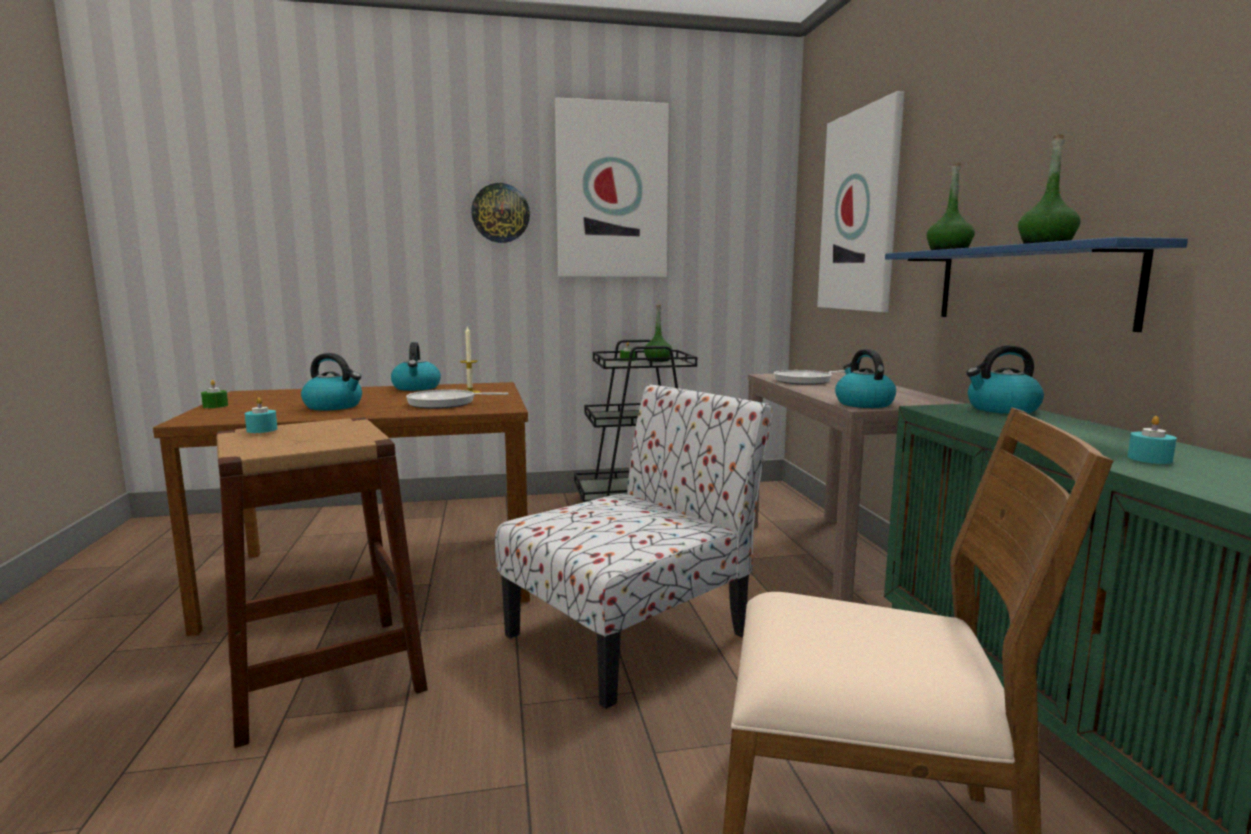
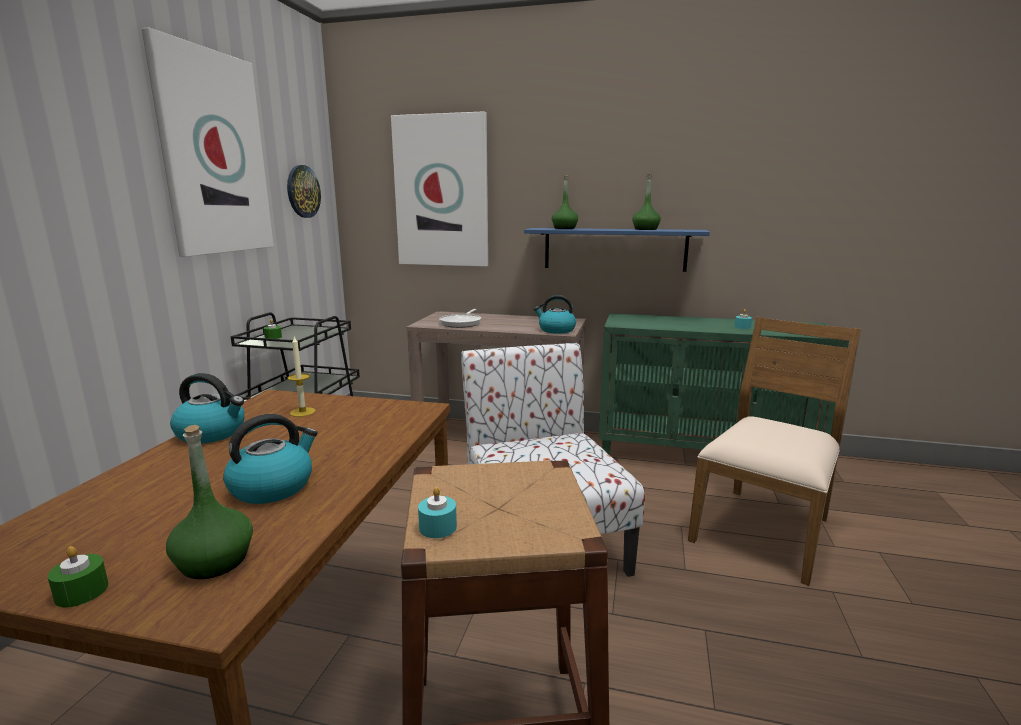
camera: 65 degrees left, 5 degrees up
frying pan [406,389,509,409] -> none
wall clock [471,183,530,243] -> wall clock moved to [287,165,321,218]
green bottle [644,305,673,362] -> green bottle moved to [166,425,253,579]
kettle [966,346,1044,414] -> none

